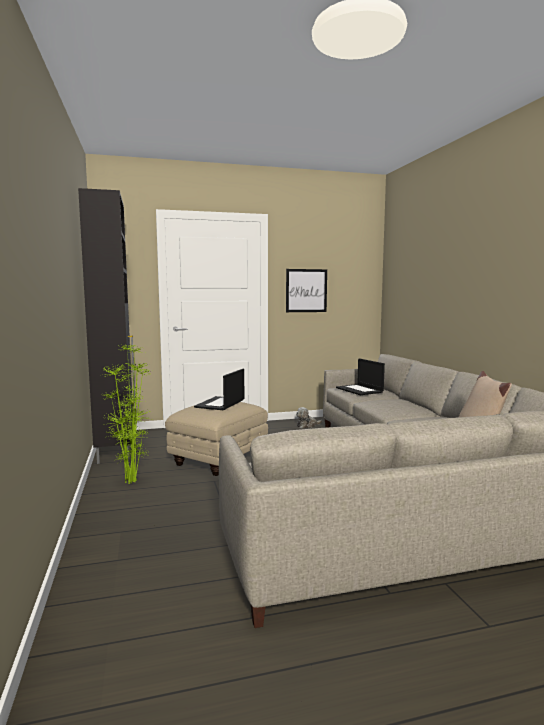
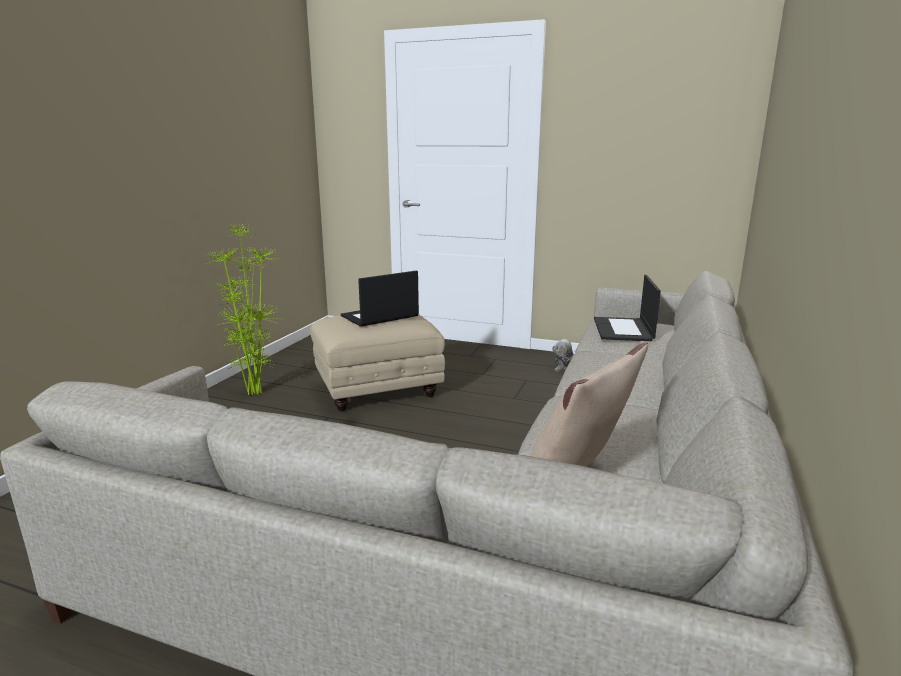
camera: 35 degrees right, 10 degrees up
black cabinet [78,188,135,464] -> none
picture [286,269,327,312] -> none

